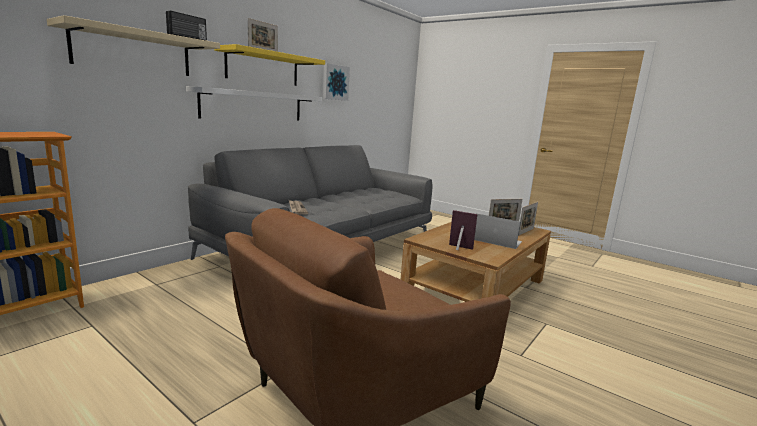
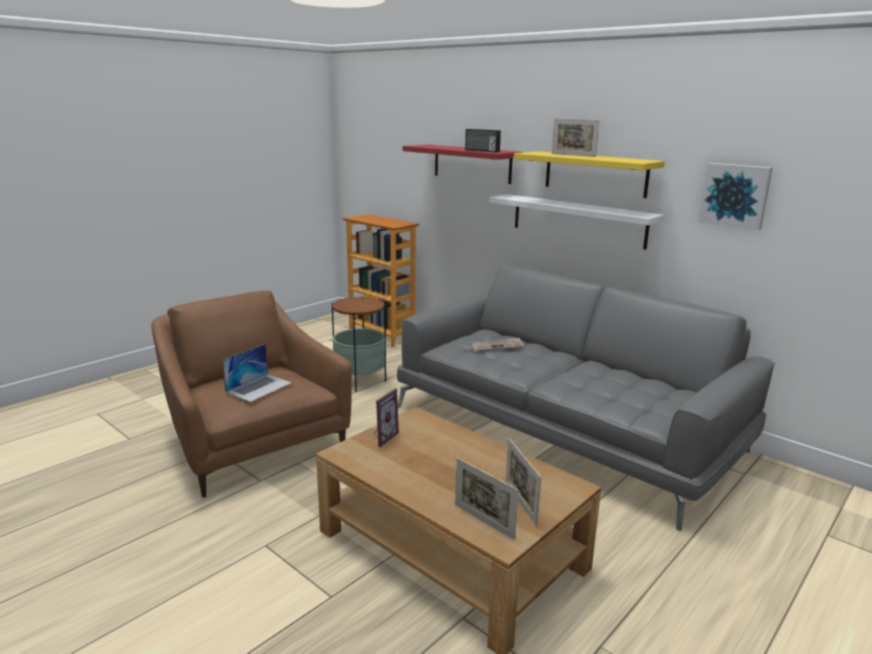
camera: 95 degrees right, 5 degrees up
beige shelf [47,15,220,76] -> red shelf [403,145,523,184]
laptop [474,213,522,249] -> laptop moved to [222,344,292,402]
none -> side table [332,296,386,392]

